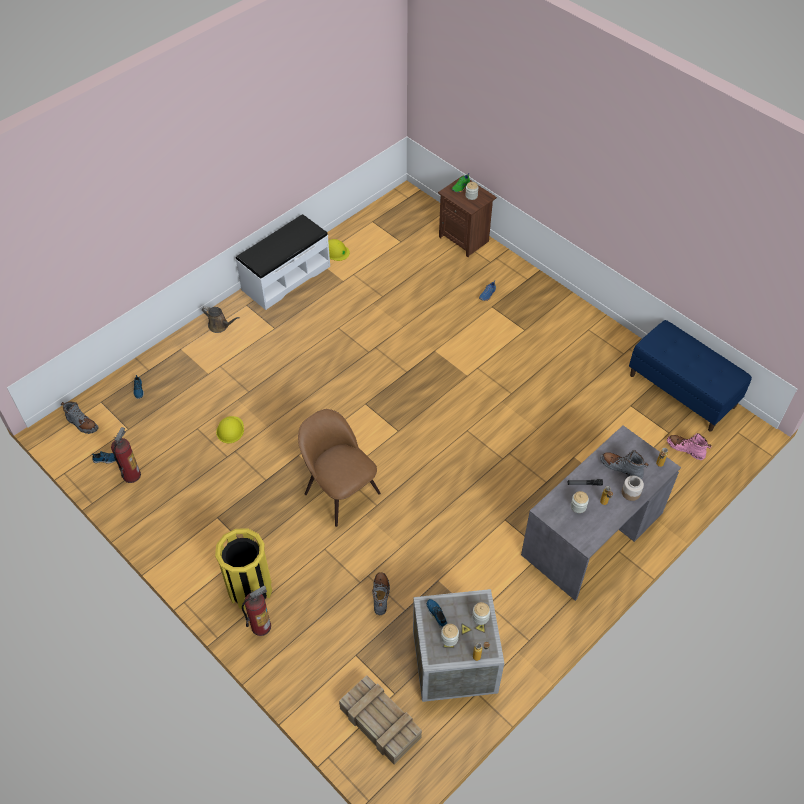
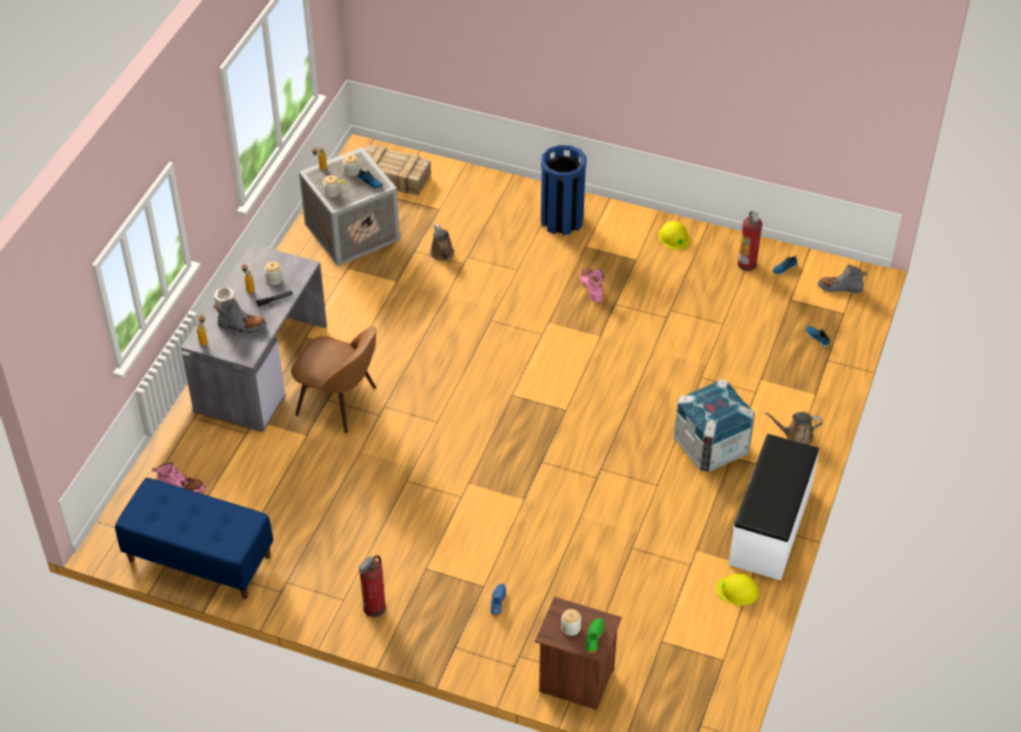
camera: 155 degrees right, 5 degrees down
yellow trash can [215,528,272,610] -> blue trash can [541,145,587,235]
yellow hard hat [216,416,244,443] -> yellow hard hat moved to [658,221,690,250]
fire extinguisher [242,585,271,636] -> fire extinguisher moved to [358,555,386,617]
brown chair [298,409,381,527] -> brown chair moved to [291,326,377,433]
grey boot [372,572,390,615] -> brown watering can [430,224,454,261]
none -> pink boot [580,267,604,302]
none -> crate [674,379,755,472]

